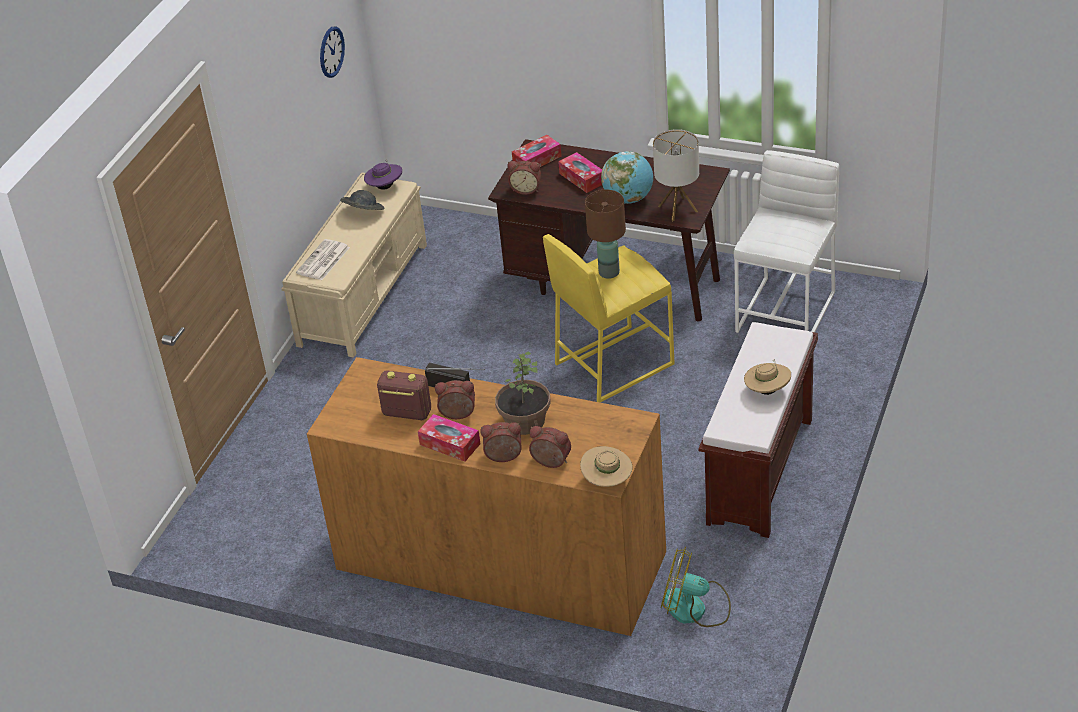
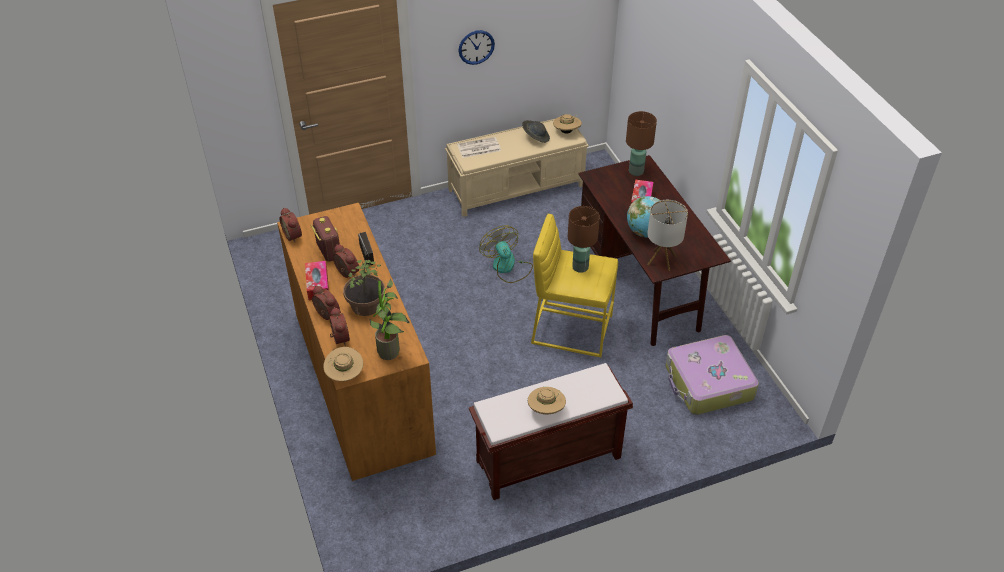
camera: 45 degrees right, 5 degrees up
wall clock [320,26,345,78] -> wall clock moved to [459,30,495,65]
purple hat [364,159,402,190] -> beige hat [553,114,582,134]
alarm clock [507,161,541,195] -> alarm clock moved to [279,207,302,243]
tissue box [512,135,562,167] -> brown table lamp [626,111,657,176]
fan [661,547,731,627] -> fan moved to [479,226,533,283]
white stool [734,150,839,333] -> suitcase [665,335,759,415]
none -> potted plant [369,278,410,360]

